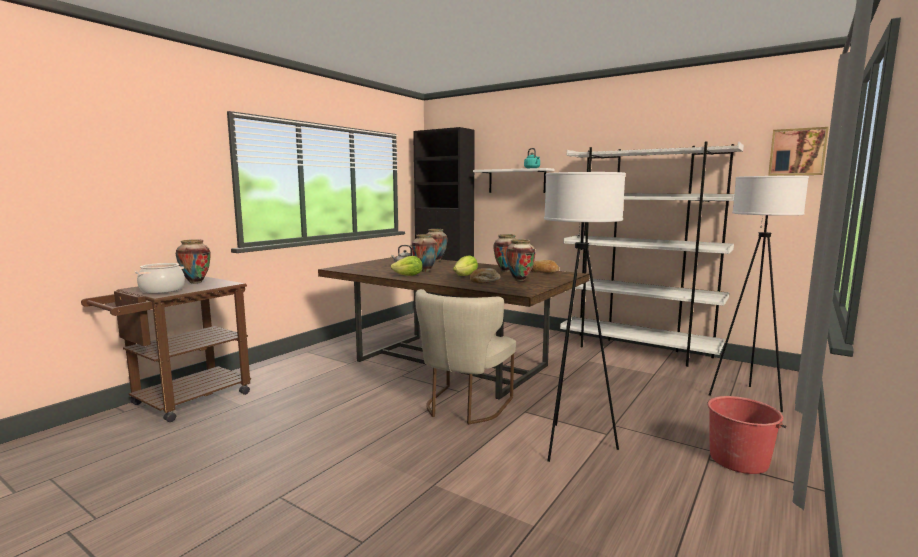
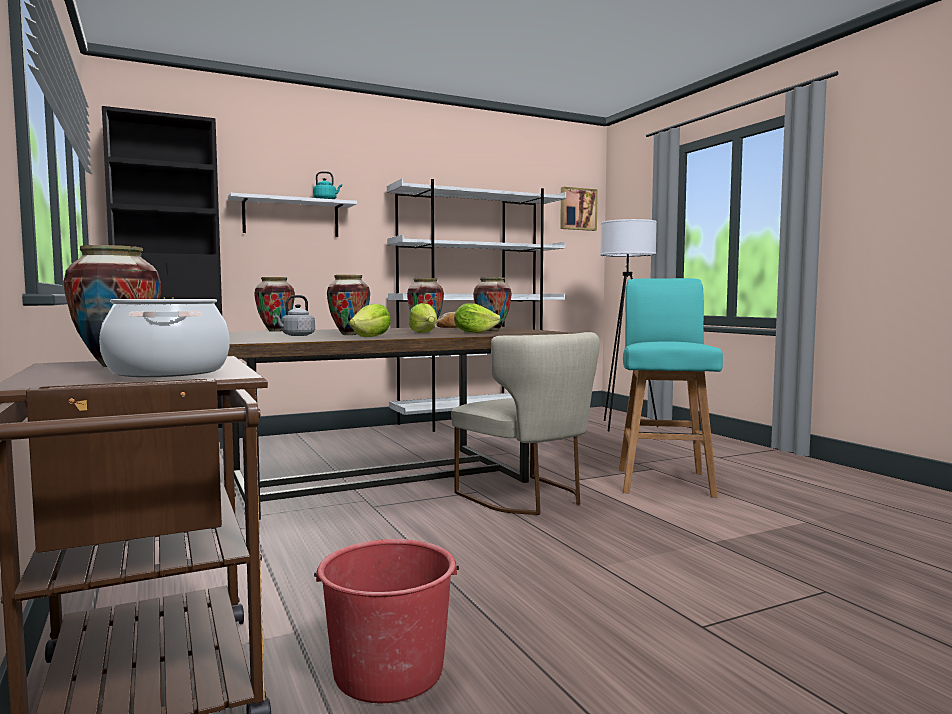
camera: 60 degrees left, 5 degrees down
bread [470,268,501,283] -> lettuce [454,303,501,333]
white floor lamp [544,172,626,462] -> turquoise stool [619,278,723,497]
red bucket [707,396,786,474] -> red bucket moved to [314,539,459,703]

